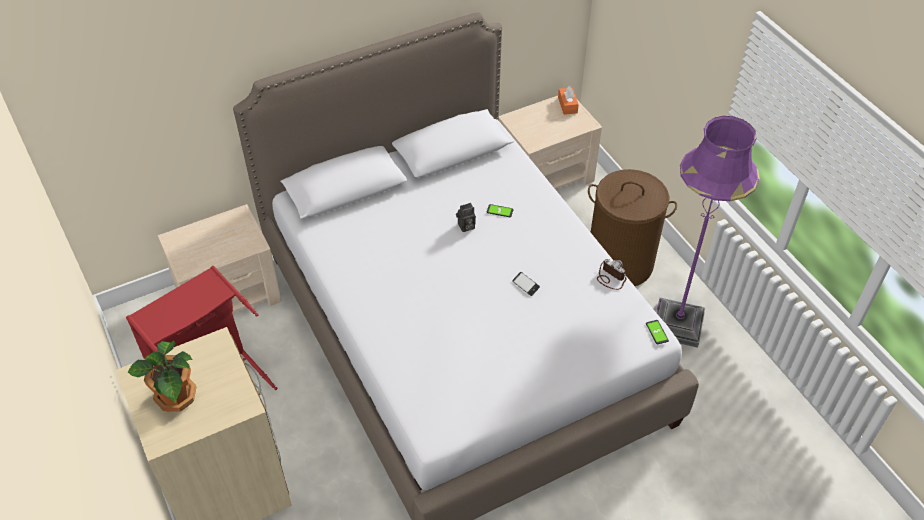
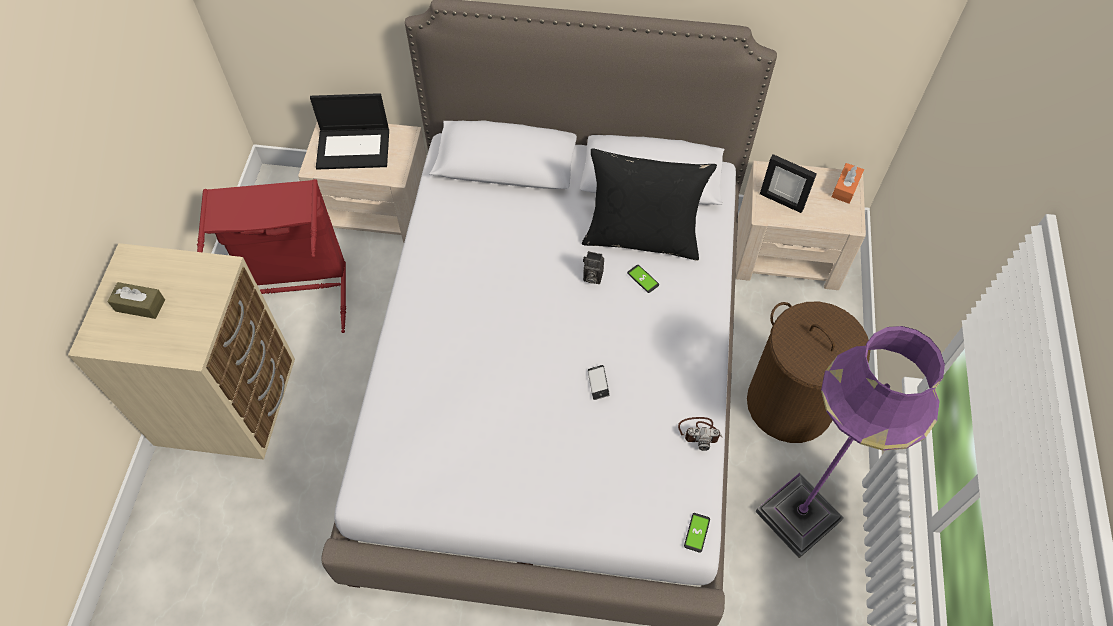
camera: 35 degrees right, 10 degrees up
potted plant [128,340,196,412] -> brown tissue box [107,282,165,319]
camera [597,259,626,290] -> camera turned 105 degrees clockwise [678,417,722,451]
none -> laptop [310,93,389,170]
none -> black pillow [582,149,717,261]
none -> picture frame [760,154,817,213]

